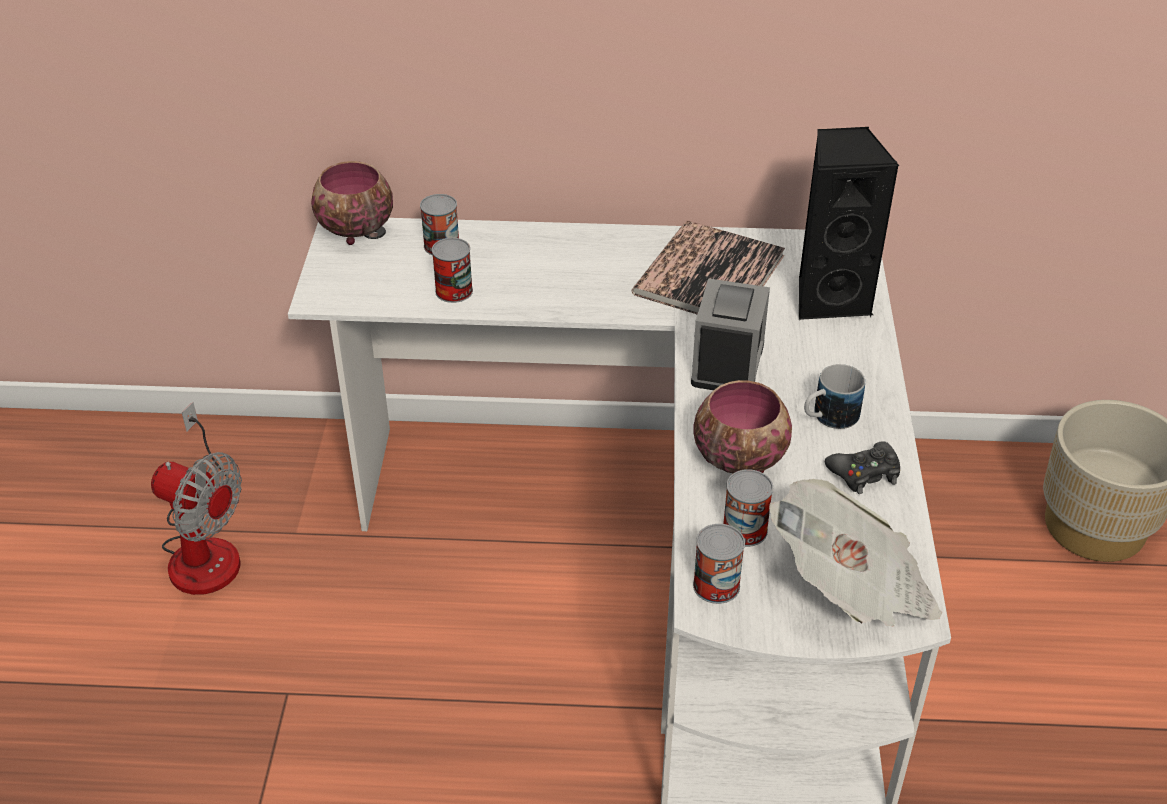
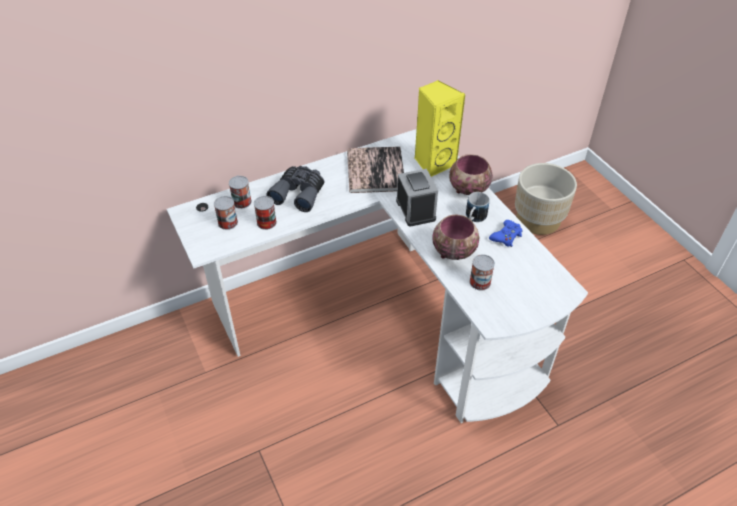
camera: 30 degrees left, 5 degrees up
fan [151,402,242,595] -> none
bowl [311,161,393,245] -> bowl moved to [449,154,493,195]
can [693,524,745,604] -> can moved to [214,196,238,230]
newspaper [769,479,942,627] -> none
black speaker [799,127,899,320] -> yellow speaker [415,80,466,177]
black game controller [825,441,900,494] -> blue game controller [489,220,523,247]
none -> grey binoculars [266,166,325,212]

